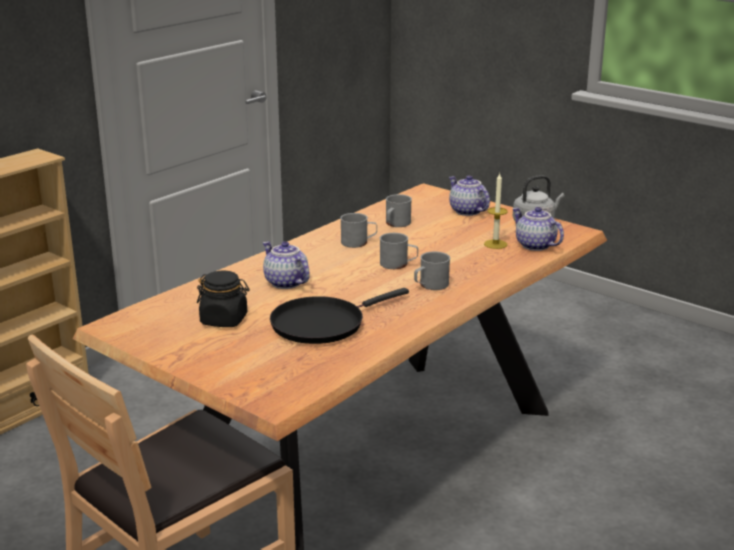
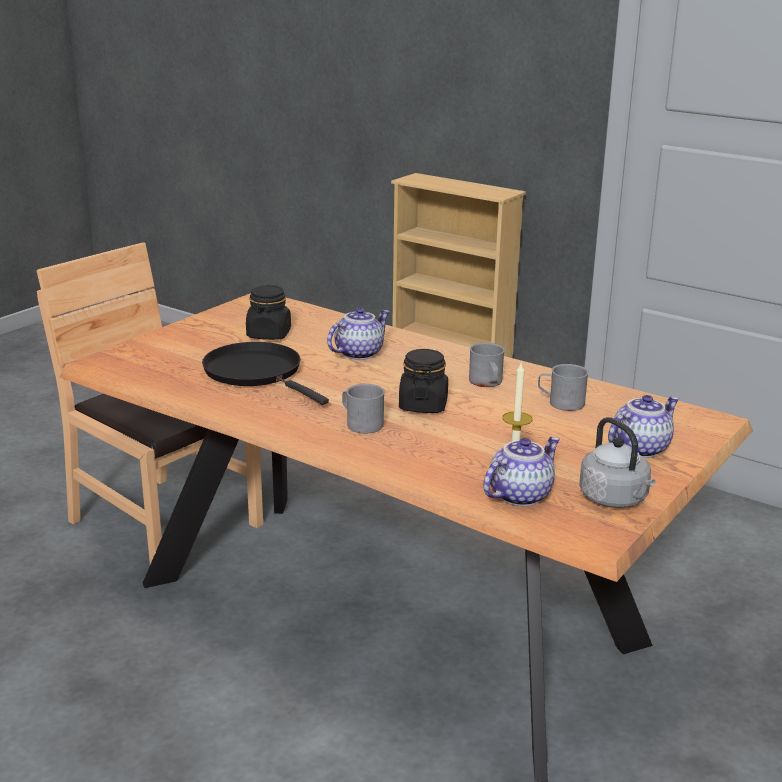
camera: 85 degrees right, 0 degrees up
grey mug [380,233,418,269] -> black jar [399,349,448,413]

